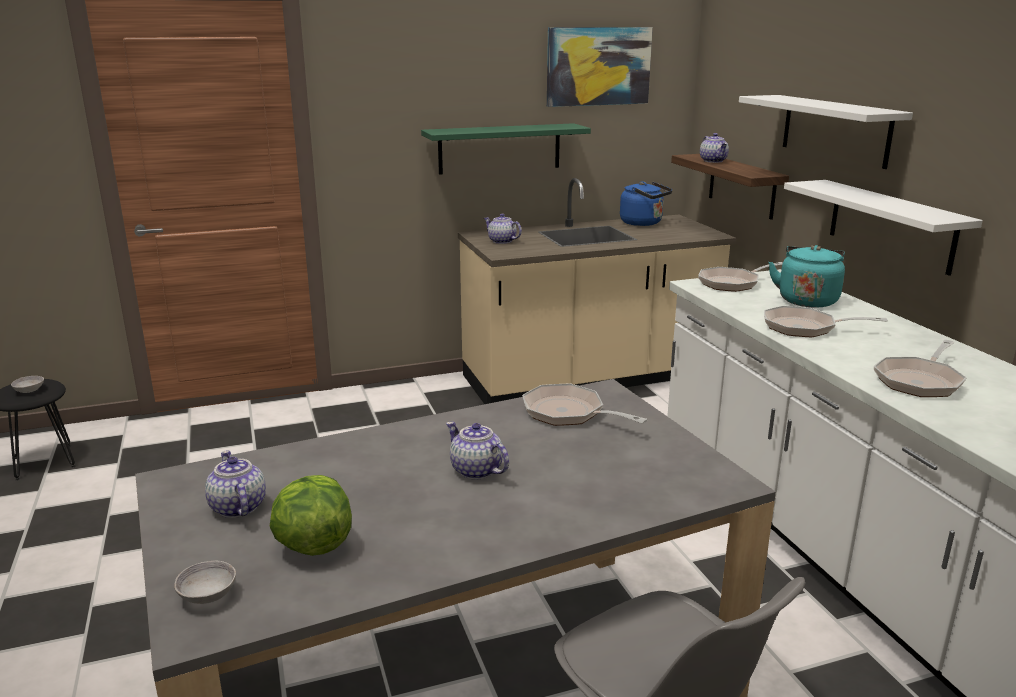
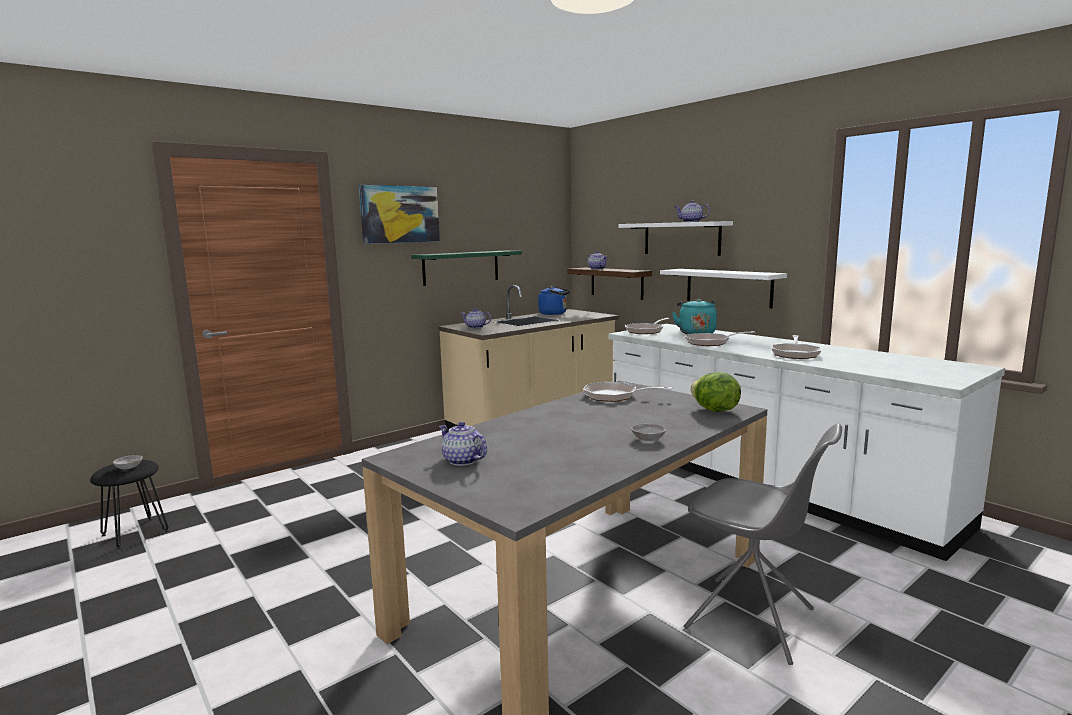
camera: 20 degrees left, 10 degrees down
grey bowl [174,561,236,604] -> grey bowl moved to [631,424,666,441]
lettuce [270,475,352,556] -> lettuce moved to [690,372,741,412]
teapot [446,422,509,480] -> teapot moved to [675,200,710,222]
picture [547,27,653,107] -> picture moved to [359,184,440,244]

